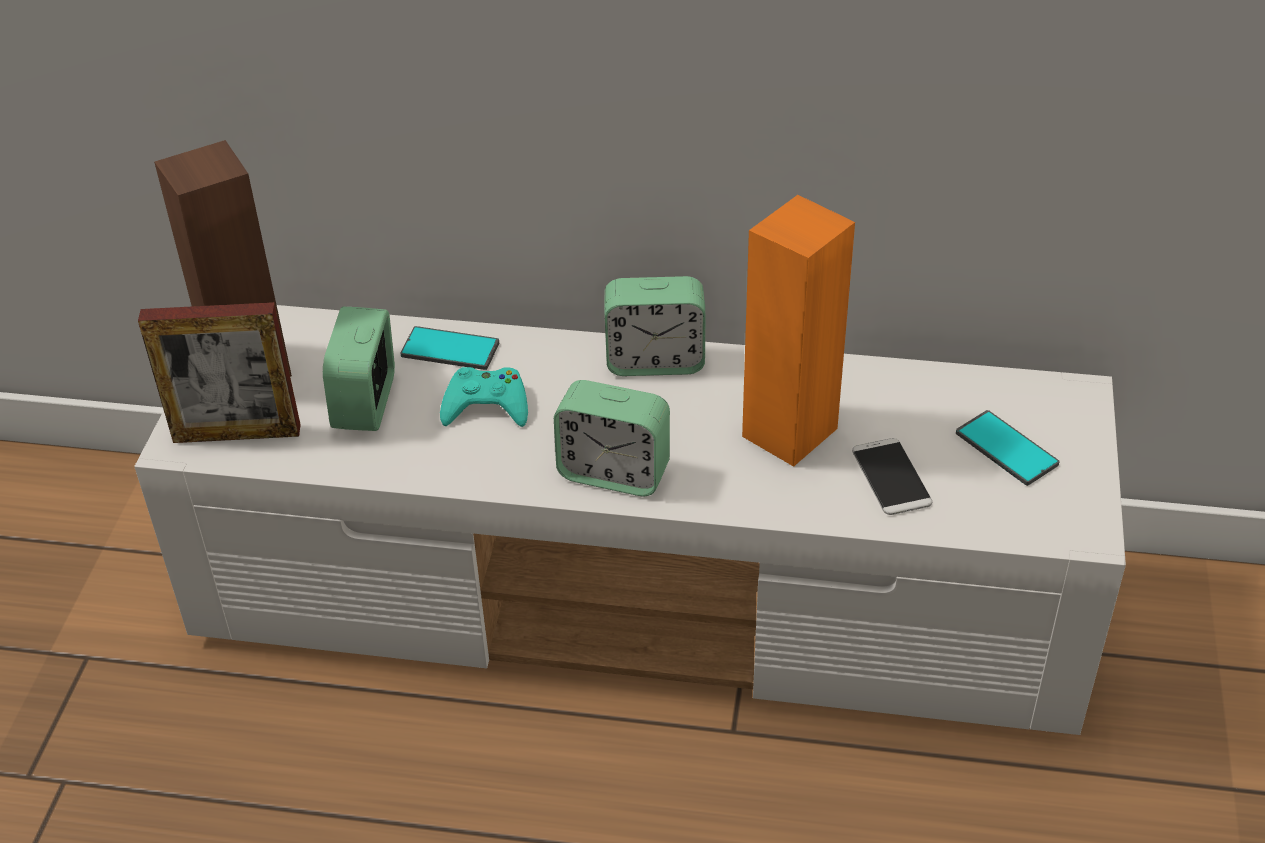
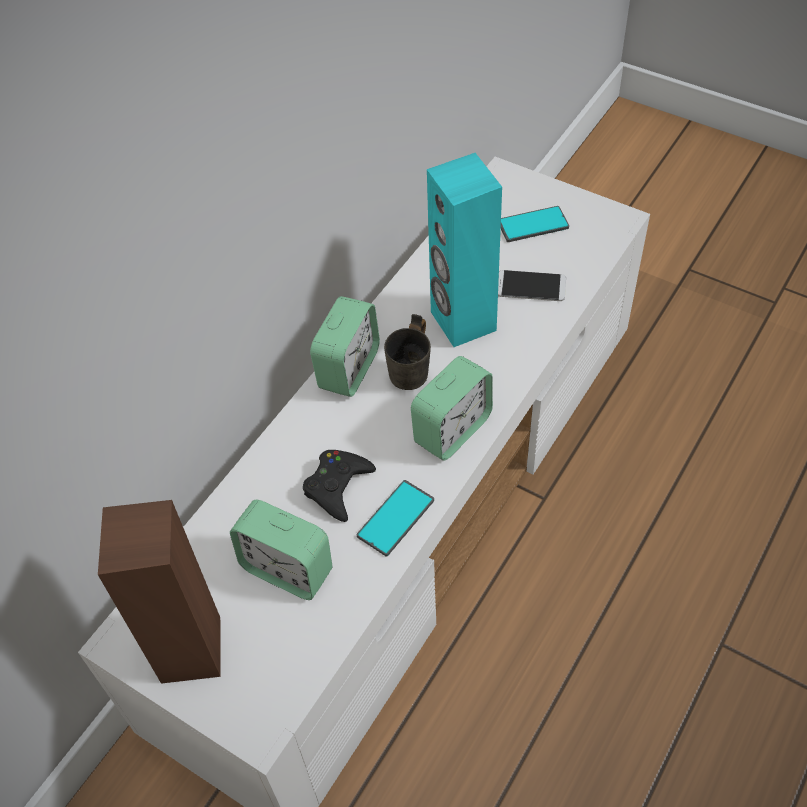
camera: 65 degrees left, 10 degrees up
picture frame [138,302,301,443] -> none
phone [400,326,499,370] -> phone moved to [357,480,434,556]
turquoise game controller [440,367,528,427] -> black game controller [303,450,376,522]
orange speaker [742,195,855,467] -> turquoise speaker [427,153,502,347]
none -> grey mug [384,314,431,390]

